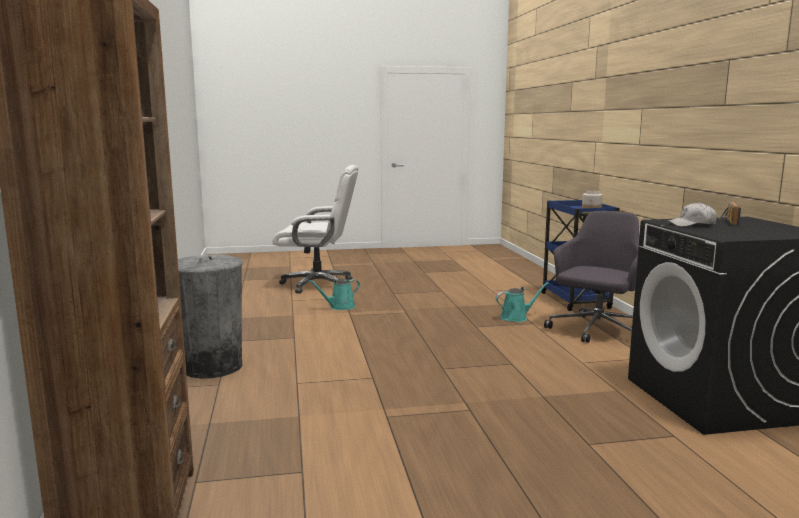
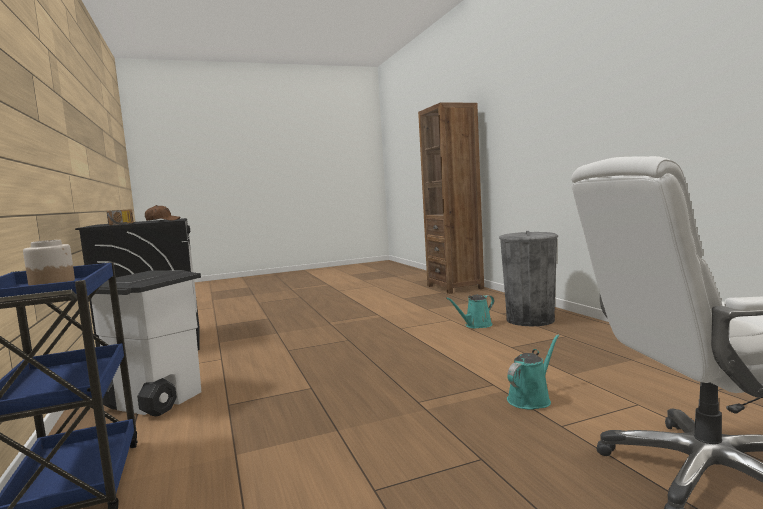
camera: 170 degrees right, 5 degrees down
turquoise watering can [496,282,549,322] -> turquoise watering can moved to [446,295,494,328]
grey office chair [544,211,639,343] -> white trash can [91,270,201,416]
white cap [667,202,717,227] -> brown cap [145,205,180,221]

